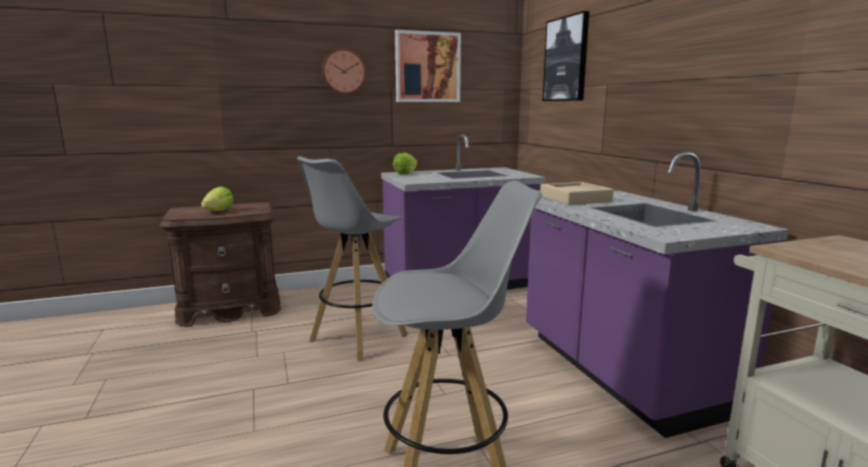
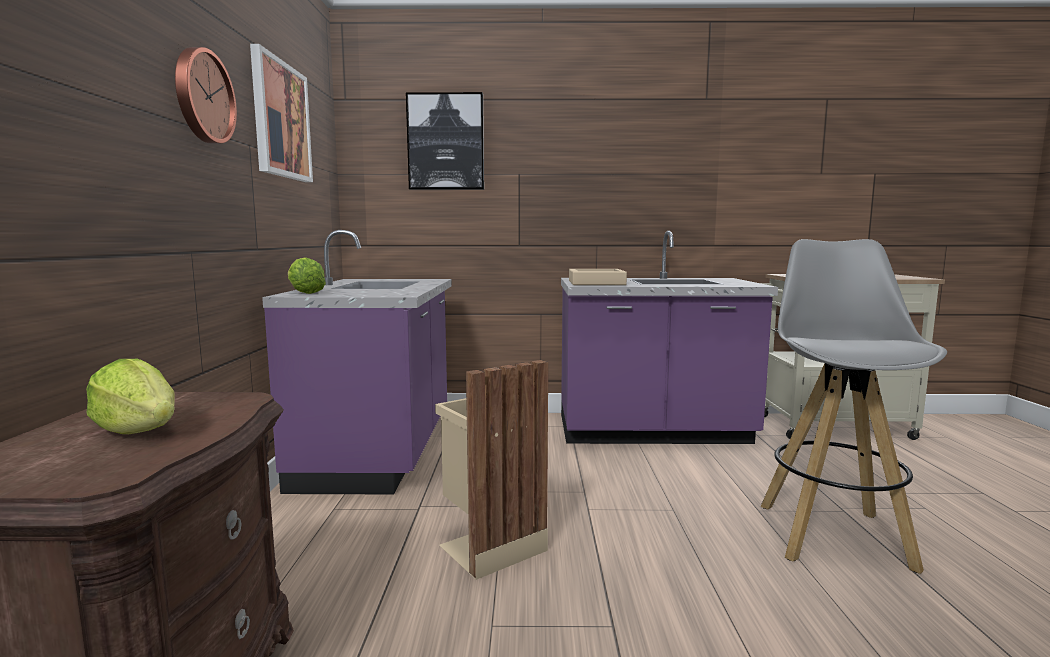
camera: 70 degrees left, 5 degrees down
grey stool [297,156,408,361] -> beige trash can [435,360,548,580]

